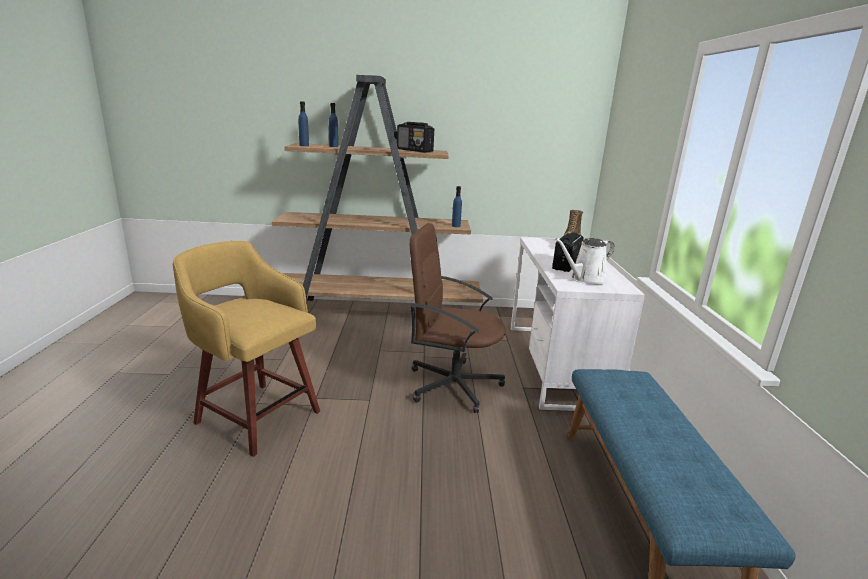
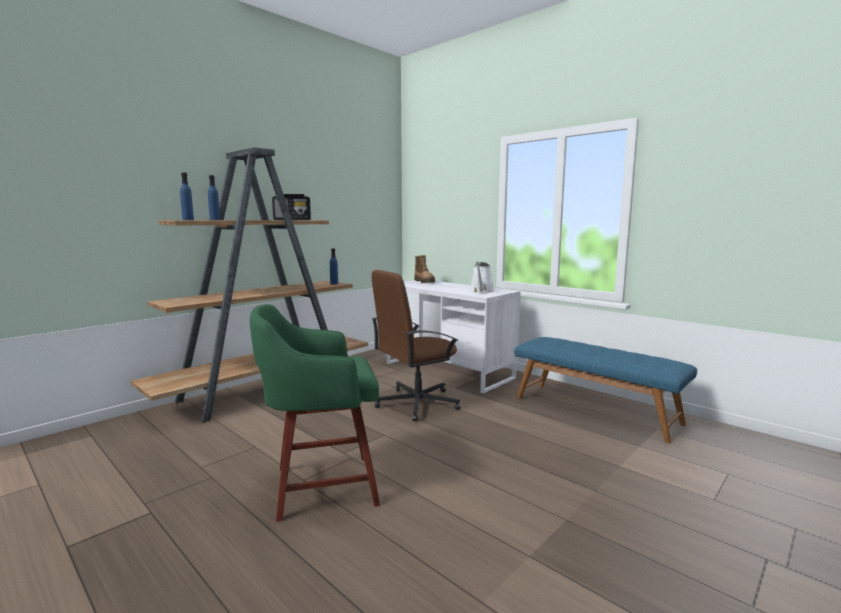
camera: 45 degrees left, 10 degrees down
yellow stool [173,241,320,457] -> green stool [250,304,380,521]
radio [552,232,583,272] -> none

